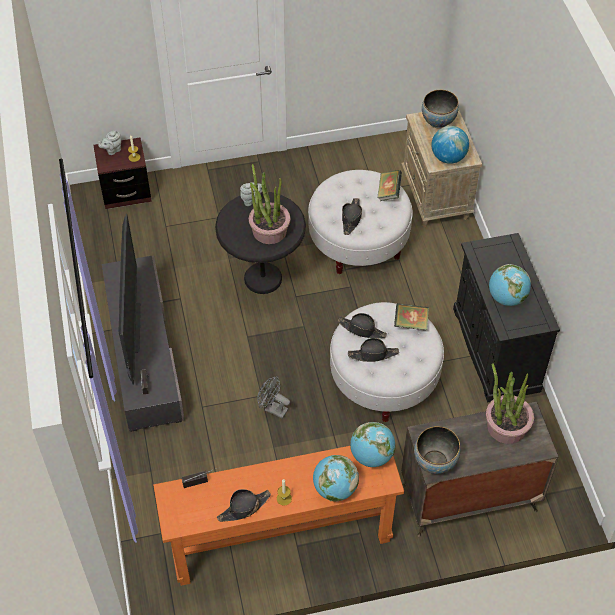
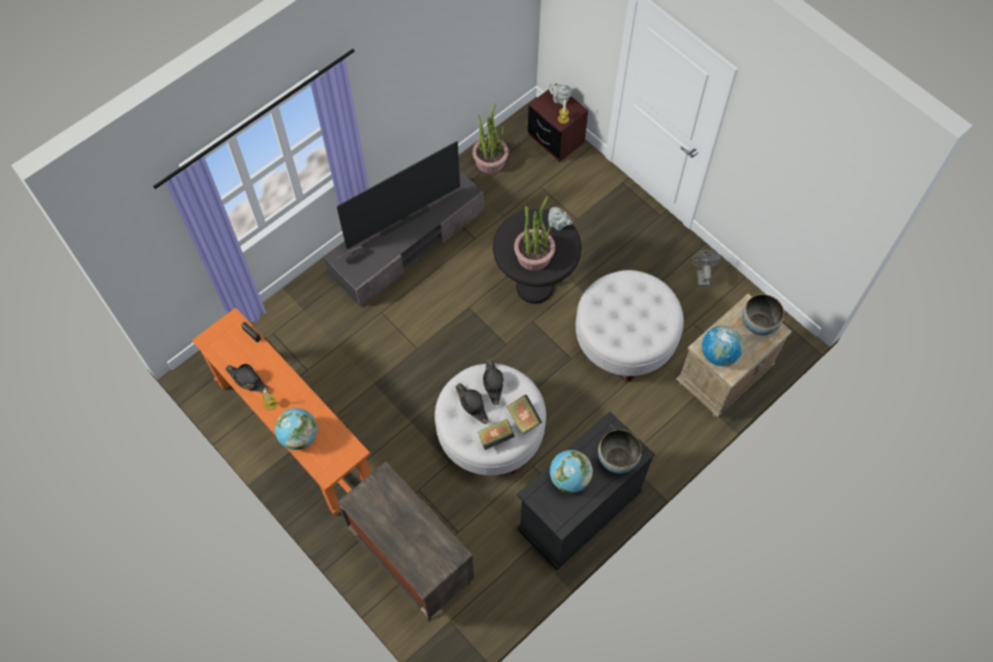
camera: 60 degrees right, 10 degrees up
grey fan [257,376,290,419] -> grey fan moved to [690,250,723,286]
black hat [342,198,362,235] -> none
globe [350,422,396,467] -> none
book [377,170,402,201] -> book moved to [478,419,515,450]
bowl [414,426,460,474] -> bowl moved to [598,430,642,474]
potted plant [486,363,534,444] -> potted plant moved to [472,104,509,173]

